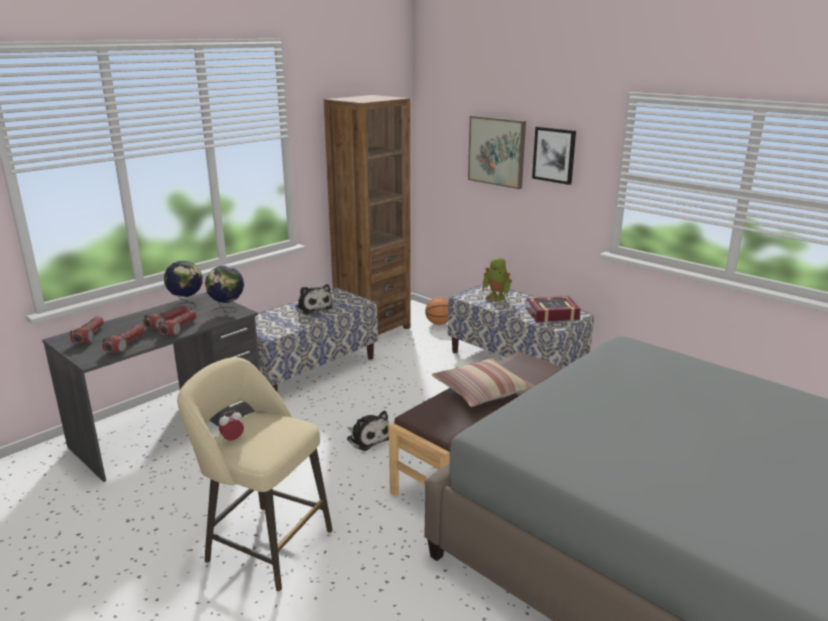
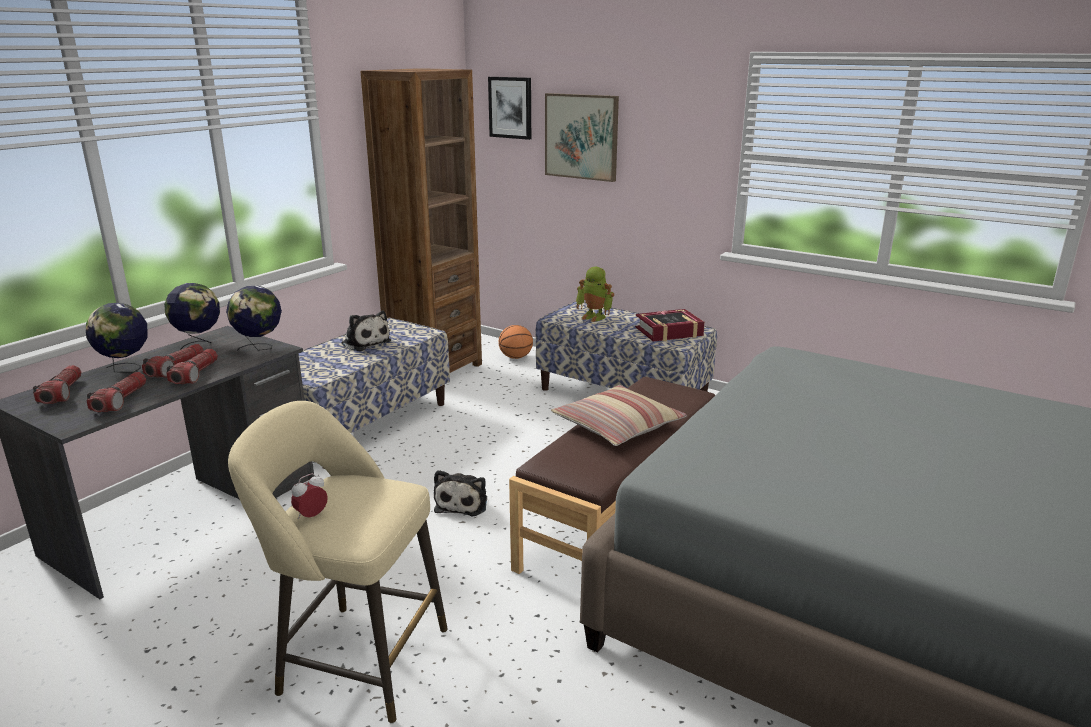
camera: 10 degrees left, 0 degrees up
plush toy [347,411,389,451] -> plush toy turned 60 degrees clockwise [434,470,487,516]
picture [532,127,576,185] -> picture moved to [488,77,531,140]
none -> globe [86,303,148,373]

